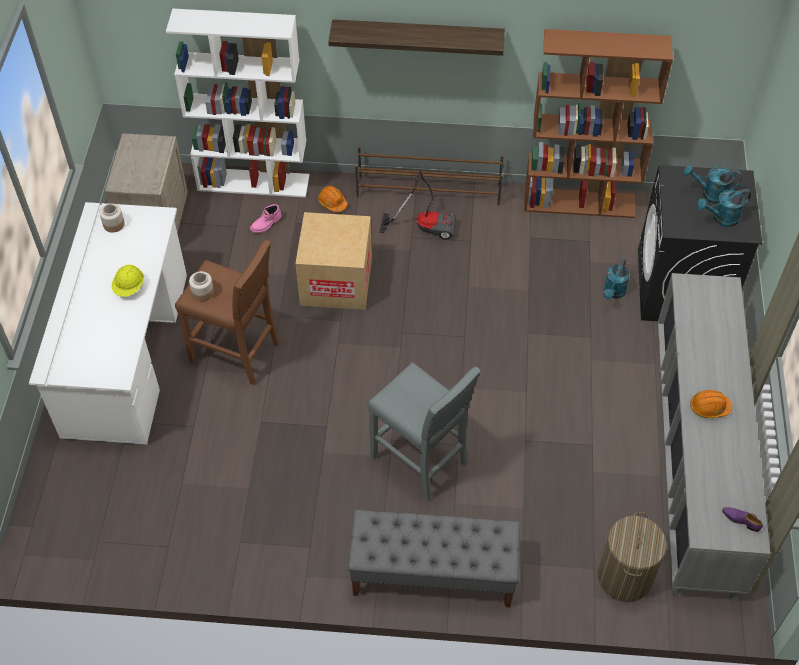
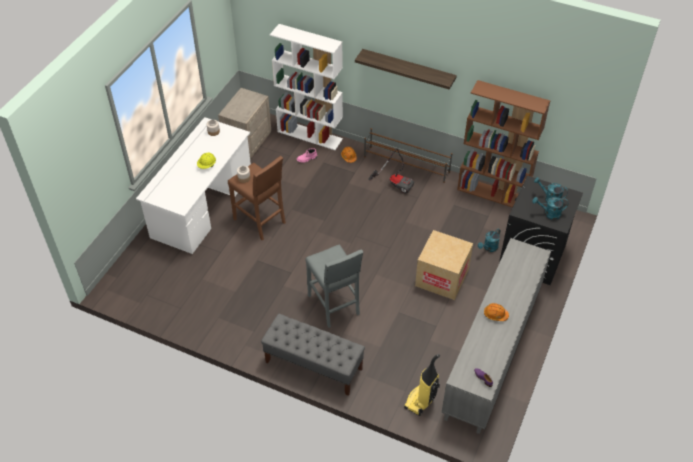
camera: 20 degrees right, 5 degrees down
cardboard box [295,212,372,310] -> cardboard box moved to [415,230,473,300]
laundry basket [598,512,667,602] -> vacuum cleaner [404,354,440,416]

